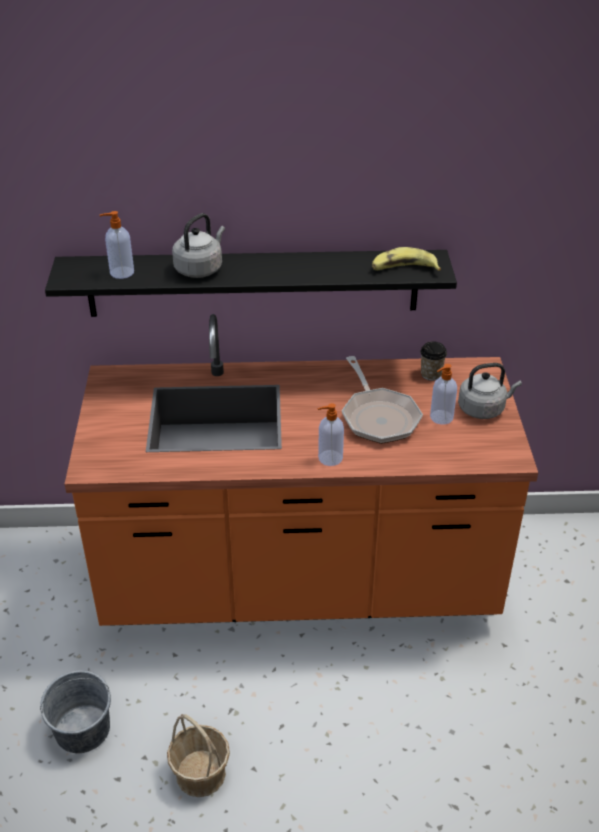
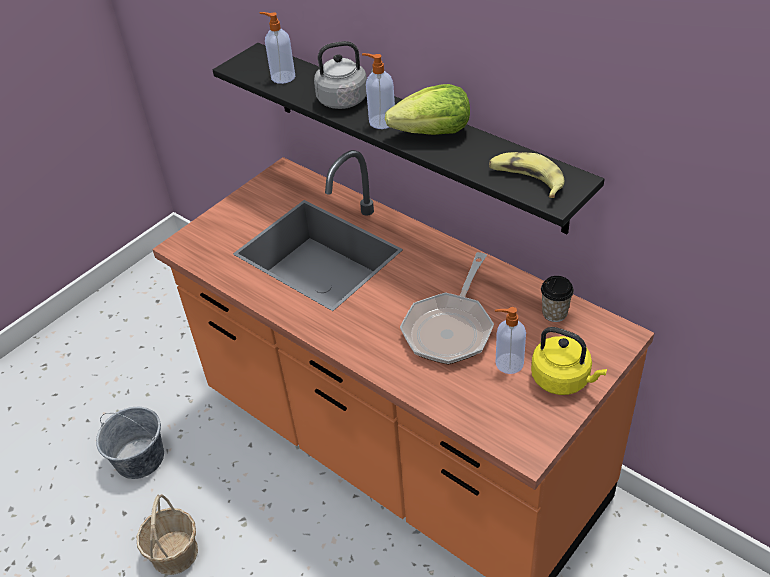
camera: 45 degrees right, 5 degrees up
soap dispenser [317,403,344,466] -> soap dispenser moved to [362,53,395,129]
grey kettle [458,363,522,419] -> yellow kettle [531,327,607,395]
none -> lettuce [385,84,470,135]

